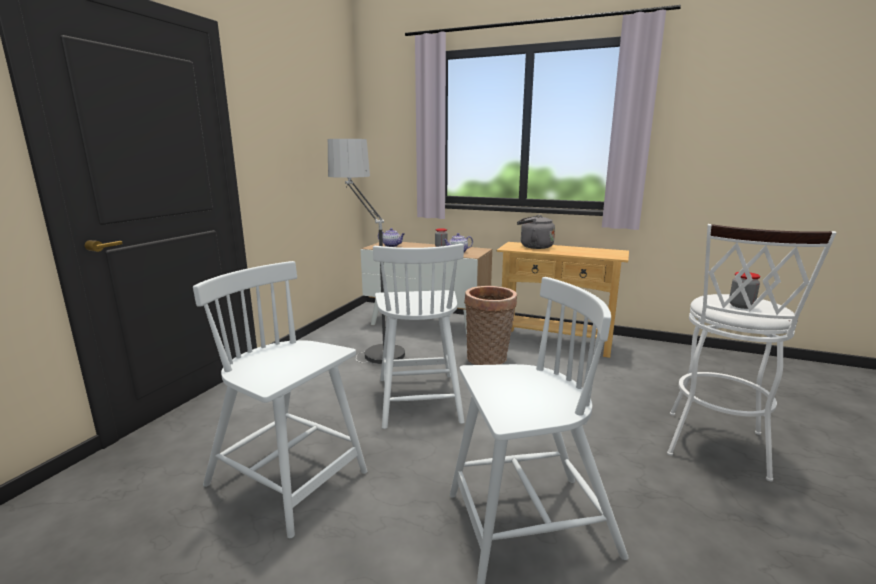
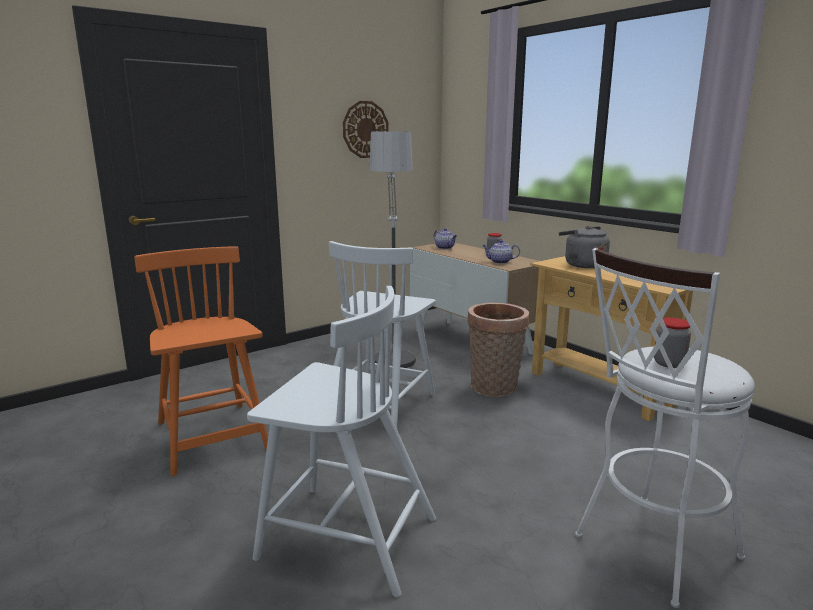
camera: 30 degrees right, 0 degrees up
white chair [193,261,367,538] -> orange chair [134,246,268,476]
none -> wall clock [343,101,389,158]

